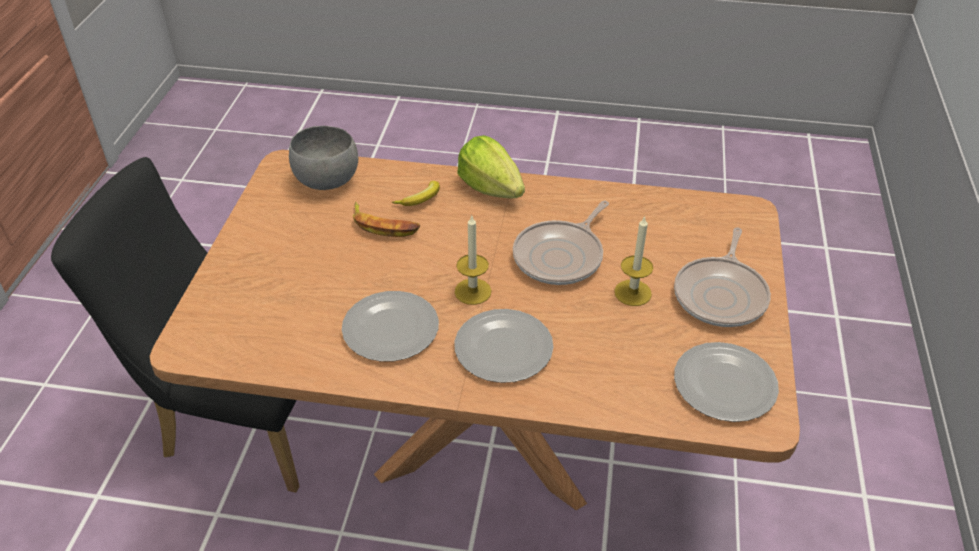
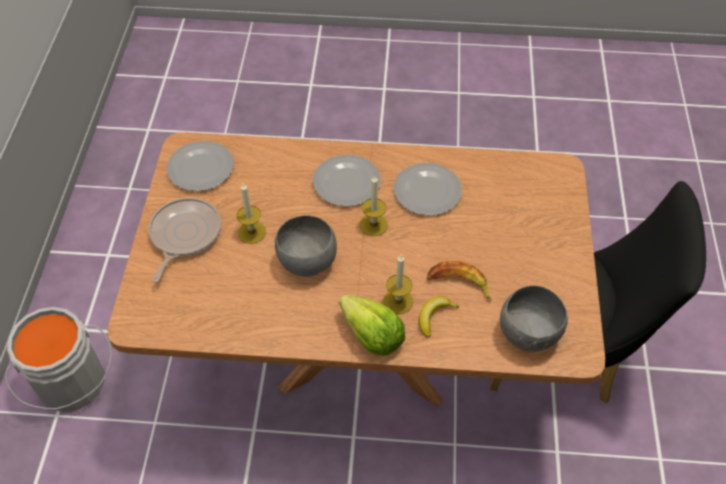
camera: 175 degrees right, 10 degrees up
frying pan [513,200,609,285] -> grey bowl [275,215,337,277]
none -> grey bucket [5,307,112,412]
none -> candle [383,255,413,314]

